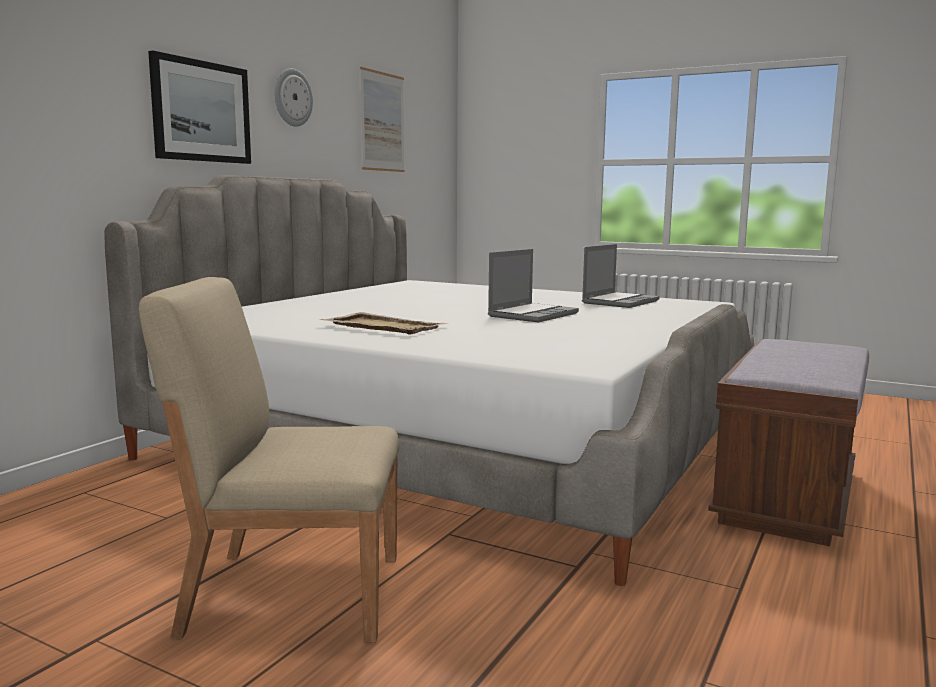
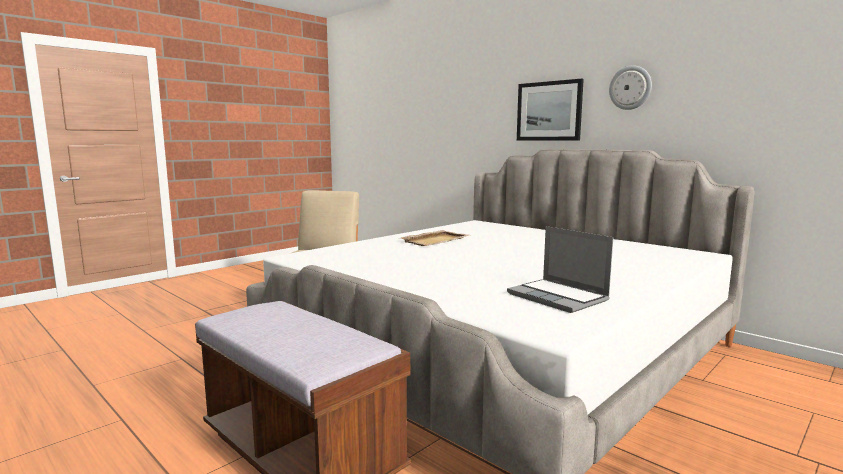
camera: 105 degrees right, 0 degrees up
picture [360,67,405,172] -> none
laptop [488,249,579,322] -> none

